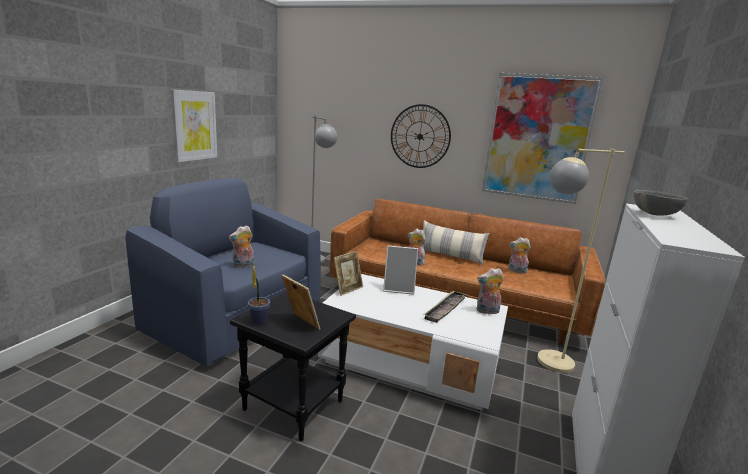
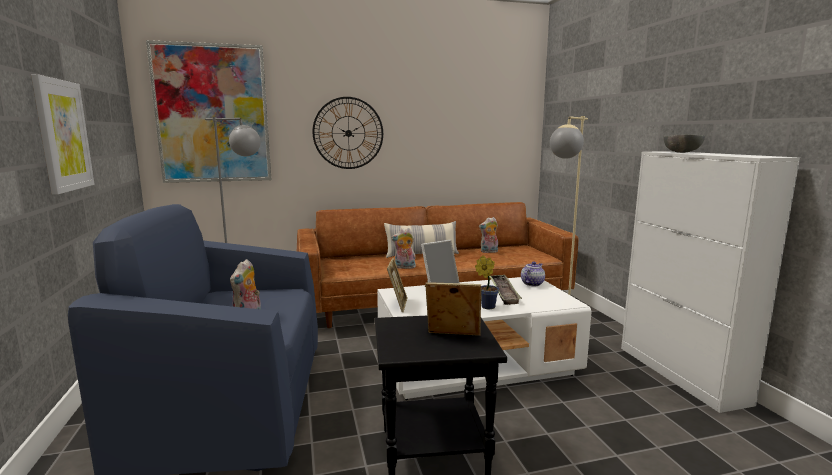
camera: 35 degrees left, 5 degrees down
potted plant [248,266,270,325] -> potted plant moved to [475,255,499,309]
plush toy [476,268,503,314] -> teapot [521,261,545,286]
picture [482,73,603,204] -> picture moved to [146,40,271,183]

